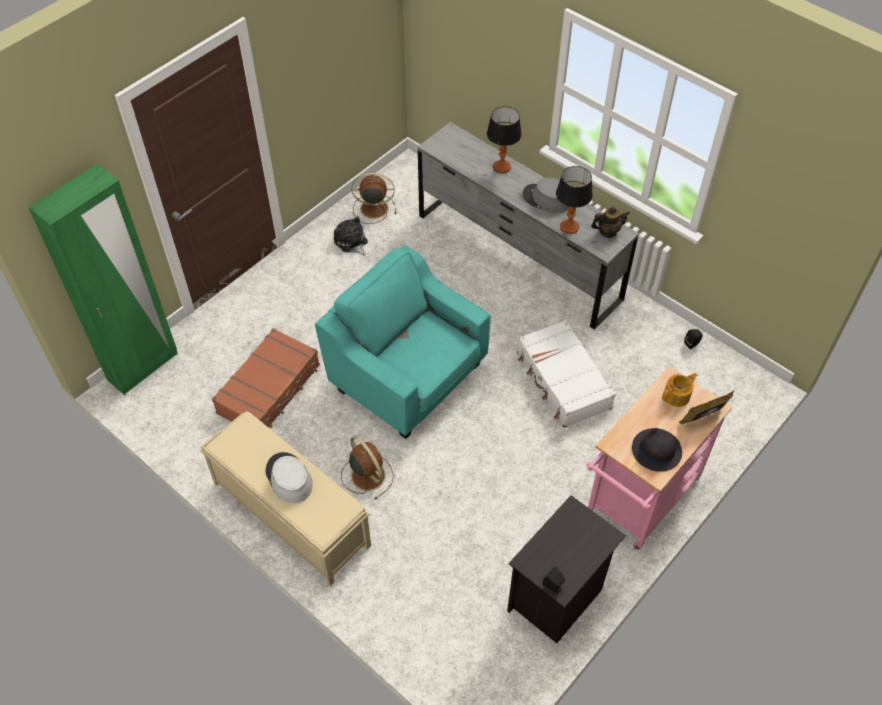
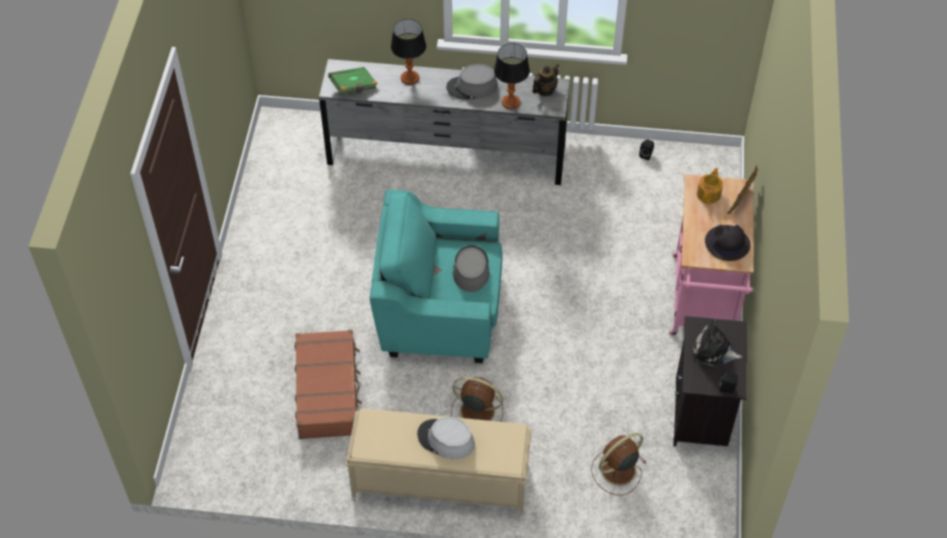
camera: 35 degrees left, 0 degrees up
green wardrobe [28,164,178,395] -> none
plush toy [334,216,368,255] -> plush toy moved to [692,319,742,367]
brown fan [352,173,396,224] -> brown fan moved to [591,433,646,495]
white suitcase [517,320,616,428] -> none
none -> green book [328,67,378,94]
none -> grey hat [453,245,490,292]

